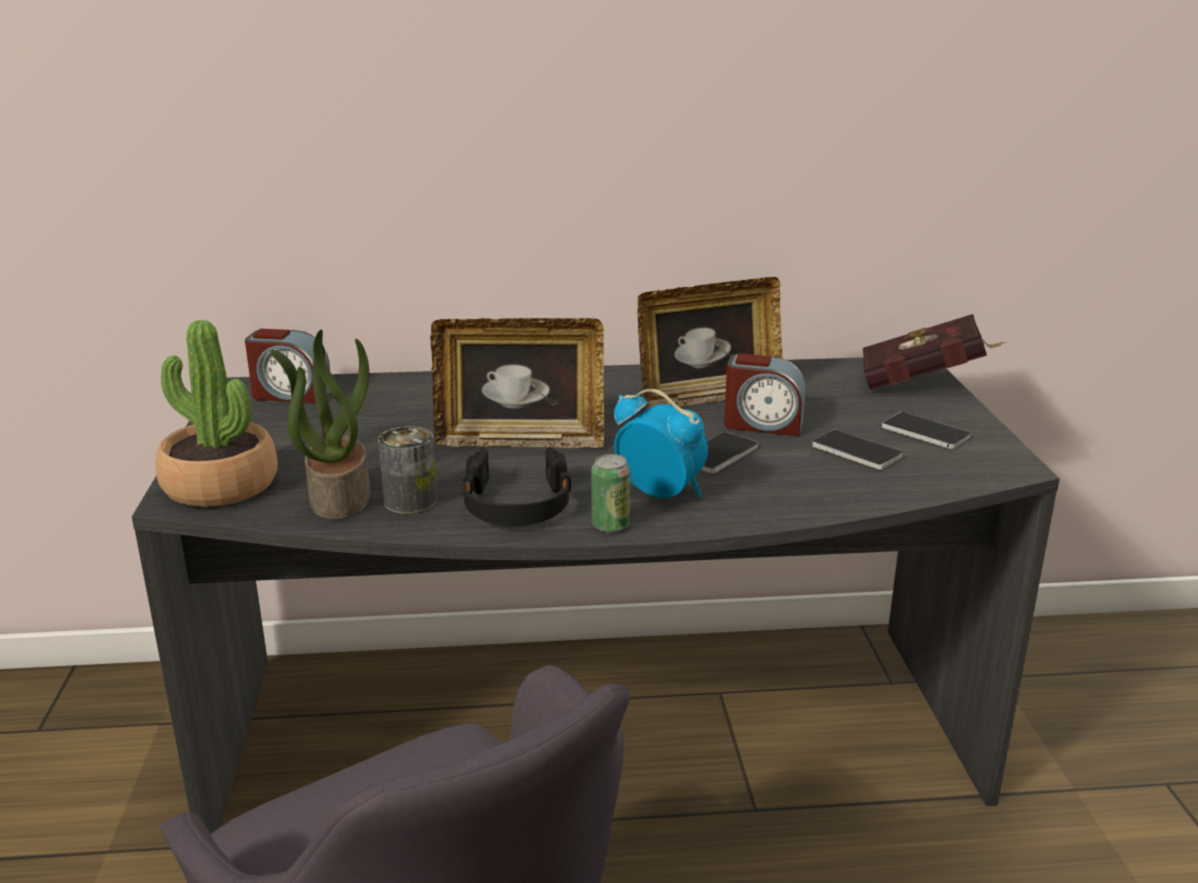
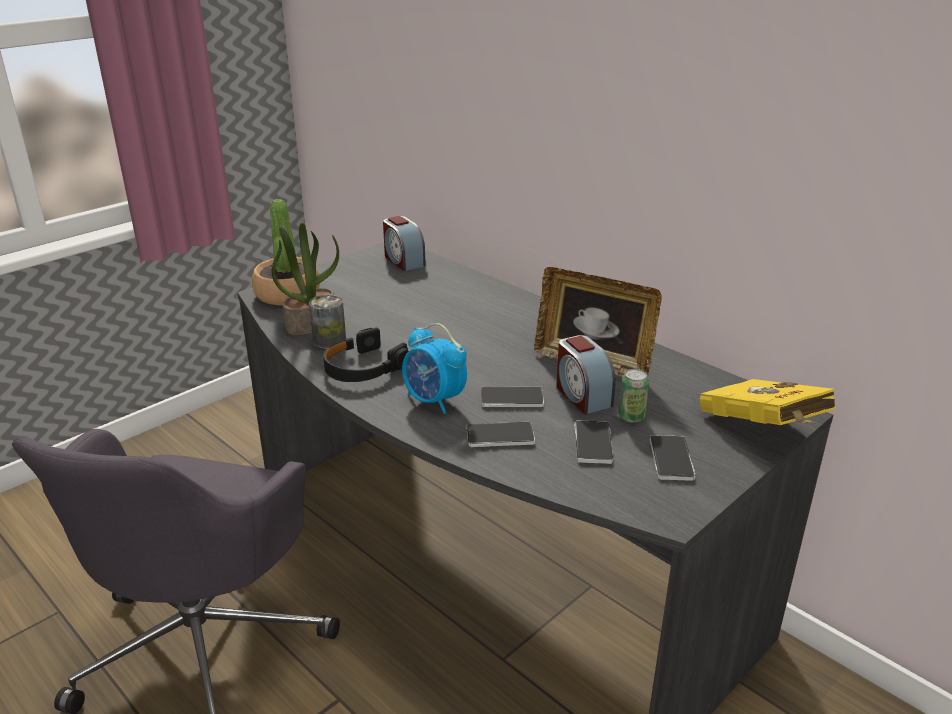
camera: 50 degrees right, 5 degrees up
picture frame [430,318,605,448] -> none
can [591,454,630,533] -> can moved to [619,369,649,423]
alarm clock [614,389,708,498] -> alarm clock turned 135 degrees clockwise [402,323,467,414]
red book [863,314,1006,390] -> yellow book [700,379,836,425]
none -> phone [466,422,535,447]

